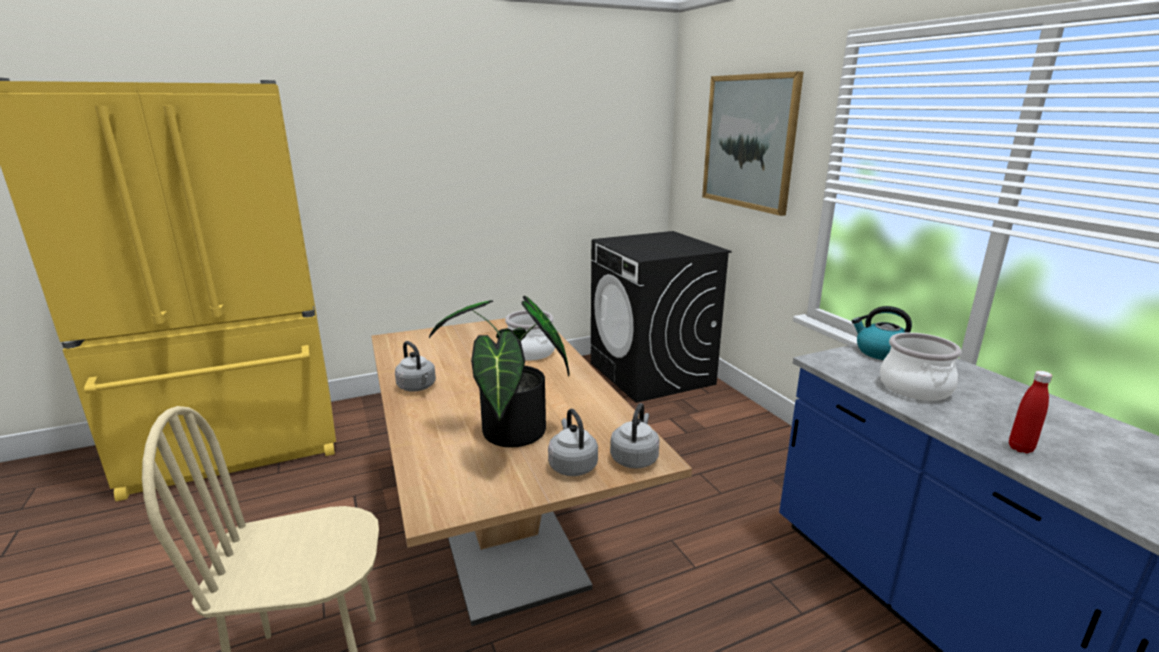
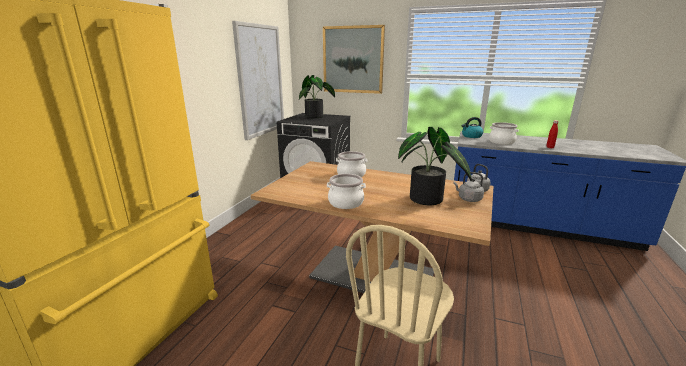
camera: 45 degrees left, 0 degrees up
grey kettle [395,341,436,392] -> cooking pot [327,174,366,209]
none -> picture [232,21,284,140]
none -> potted plant [299,75,335,118]

